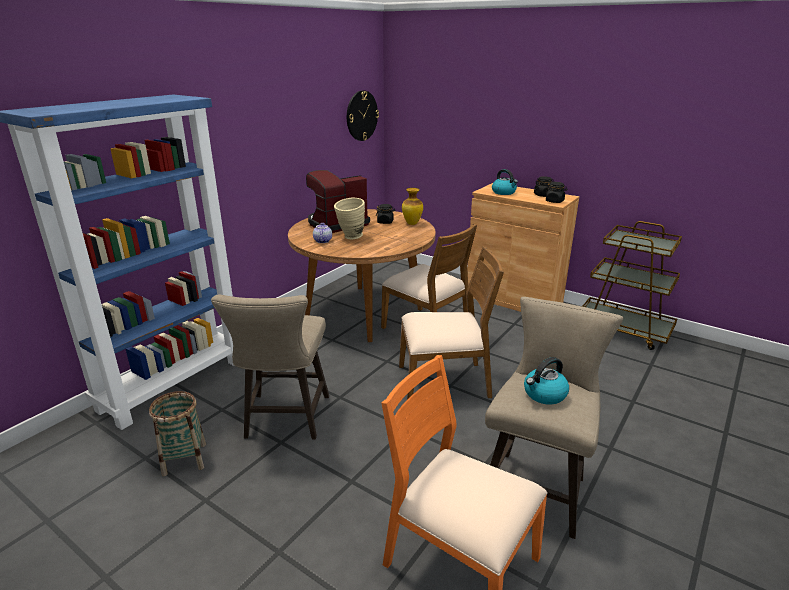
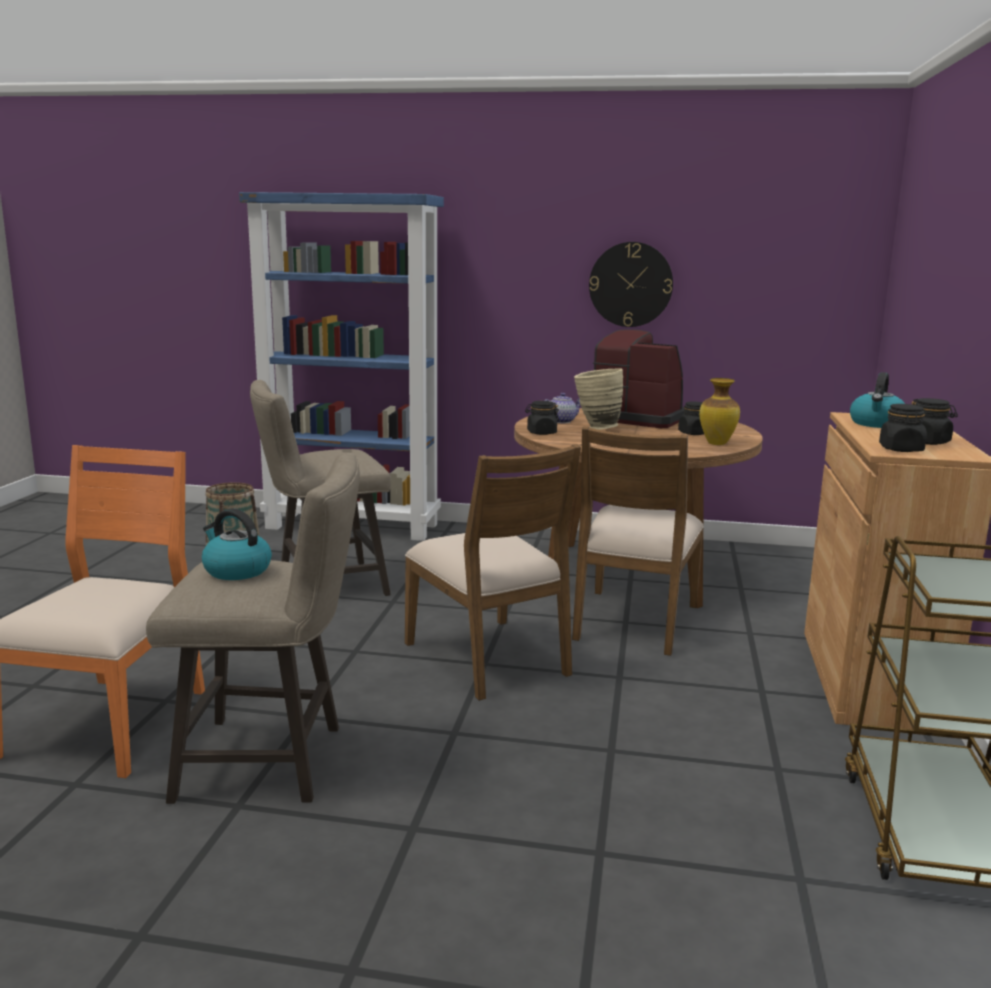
camera: 65 degrees right, 10 degrees down
wall clock [347,90,379,141] -> wall clock moved to [589,242,673,327]
none -> black jar [525,401,559,435]

